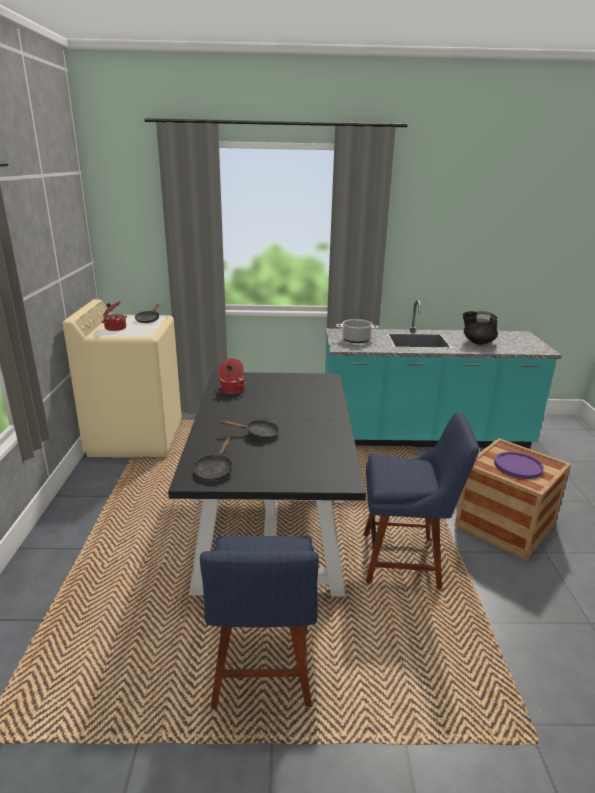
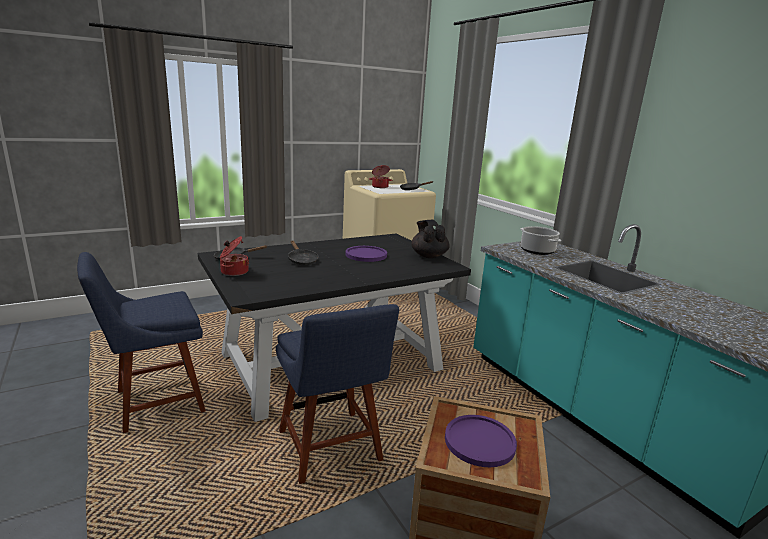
camera: 60 degrees right, 5 degrees down
cooking pot [218,358,246,394] -> cooking pot moved to [220,236,249,276]
black teapot [463,311,498,345] -> black teapot moved to [411,220,450,258]
none -> purple plate [346,246,387,262]

